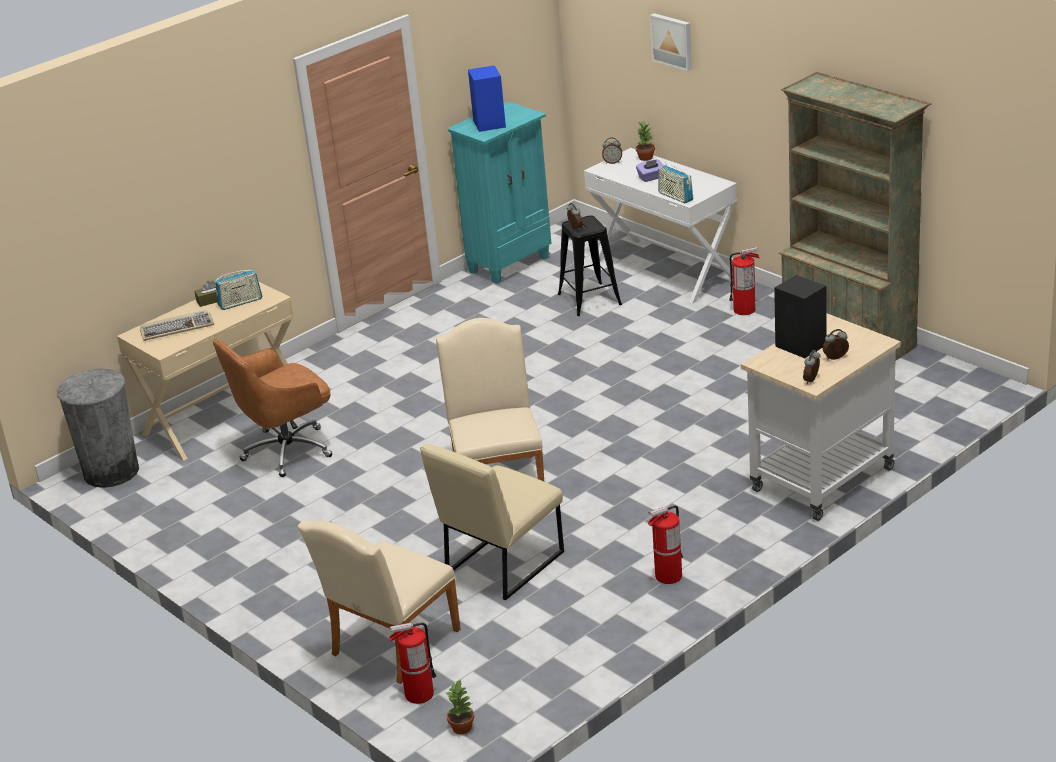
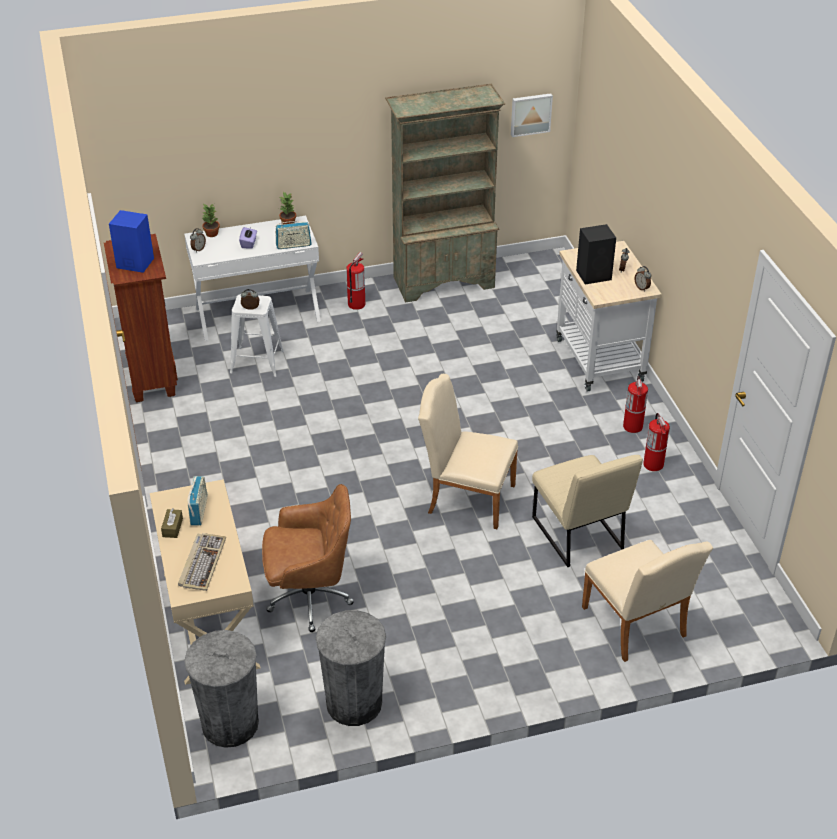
camera: 65 degrees left, 10 degrees up
brown office chair [213,338,332,477] -> brown office chair turned 90 degrees counterclockwise [262,484,354,632]
fire extinguisher [389,622,437,704] -> fire extinguisher moved to [623,376,648,433]
potted plant [446,680,474,734] -> potted plant moved to [279,191,296,224]
turquoise cabinet [448,102,551,284] -> brown cabinet [104,234,178,402]
black stool [558,215,622,316] -> white stool [230,294,284,377]
picture [650,13,692,71] -> picture moved to [511,93,553,137]
none -> grey trash can [316,610,386,726]

